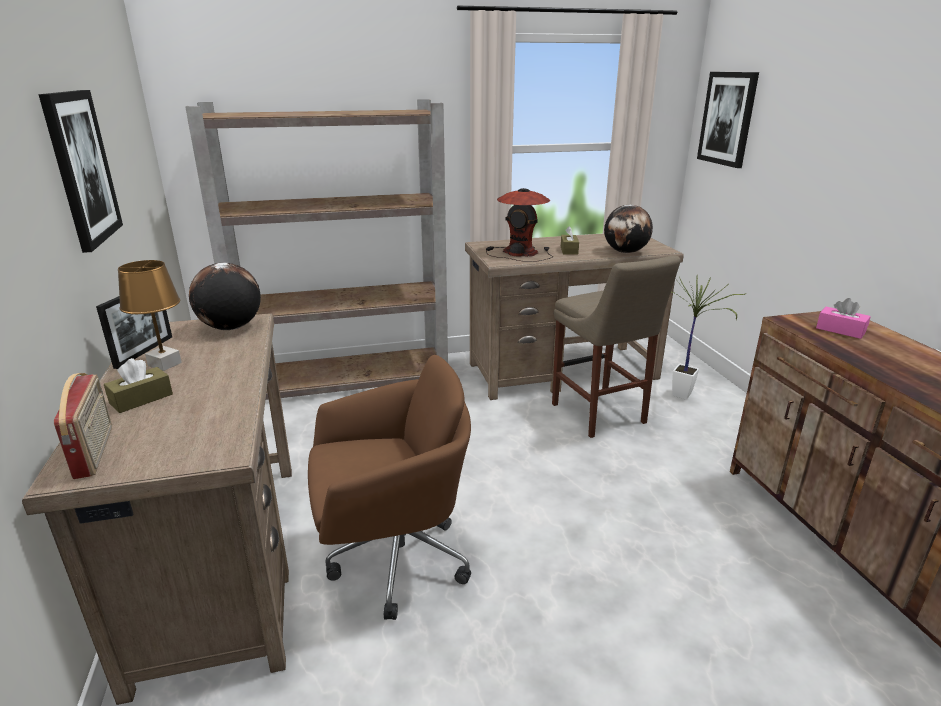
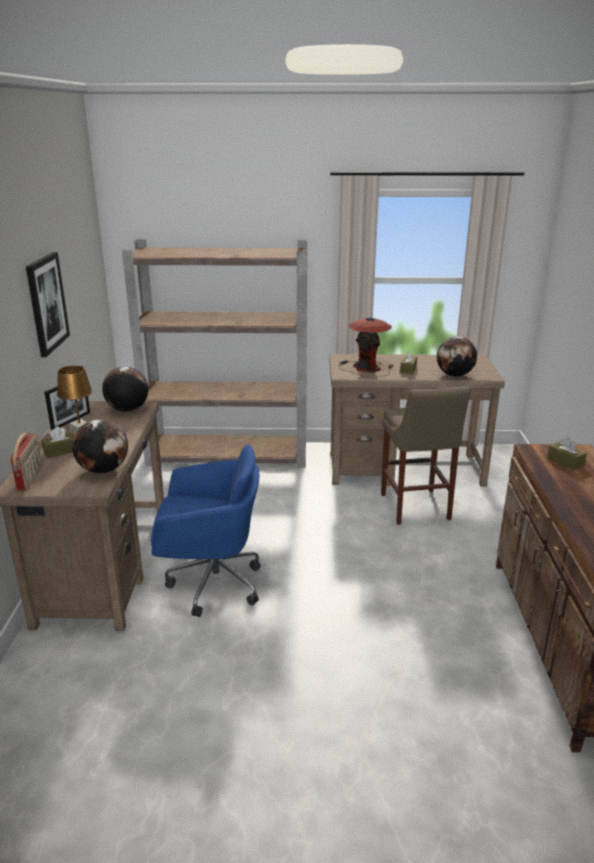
camera: 15 degrees right, 0 degrees up
brown office chair [308,355,471,620] -> blue office chair [151,444,261,617]
potted plant [671,275,747,400] -> none
picture [697,72,759,168] -> none
pink tissue box [816,298,871,339] -> brown tissue box [547,437,587,470]
none -> globe [72,419,128,474]

